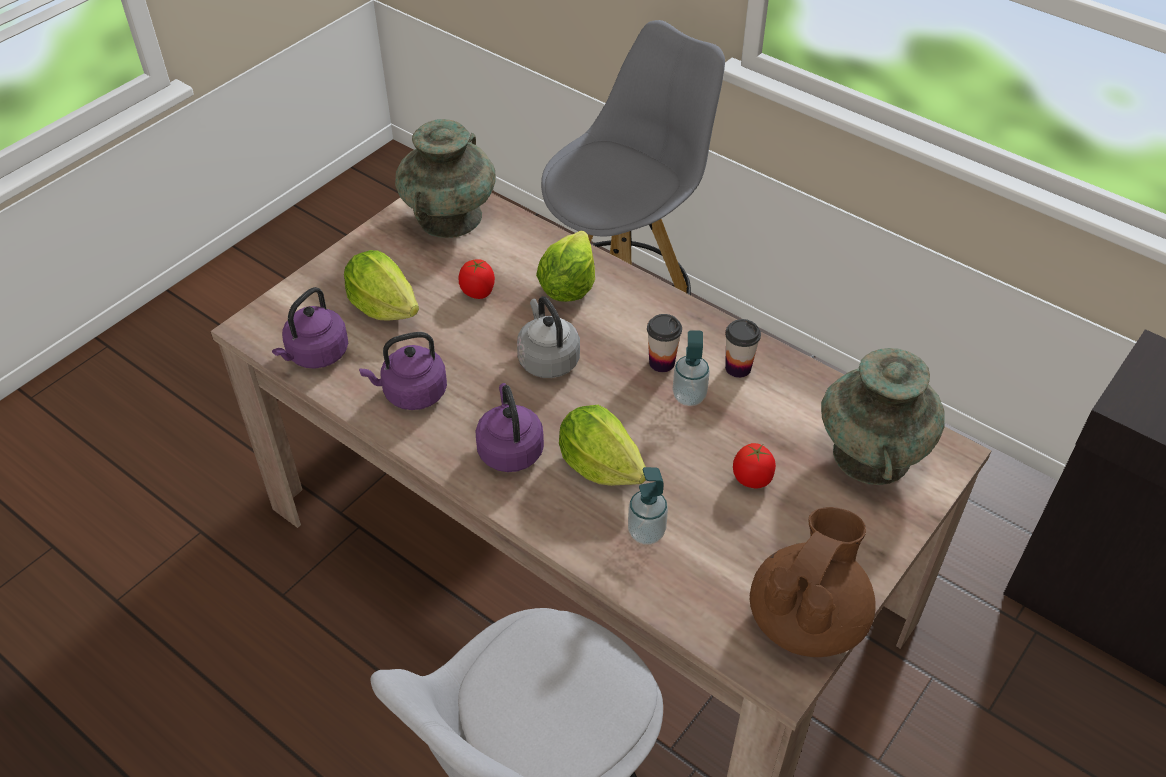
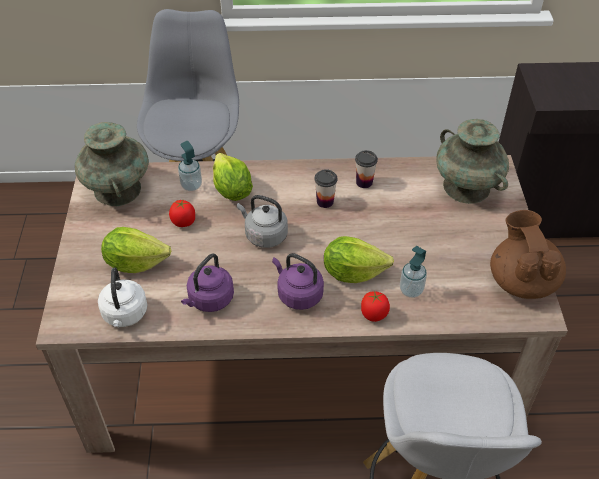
camera: 40 degrees left, 0 degrees up
purple kettle [272,287,348,369] -> white kettle [98,267,148,327]
soap dispenser [673,330,710,406] -> soap dispenser moved to [178,141,202,191]
tomato [733,443,776,488] -> tomato moved to [361,291,390,322]

